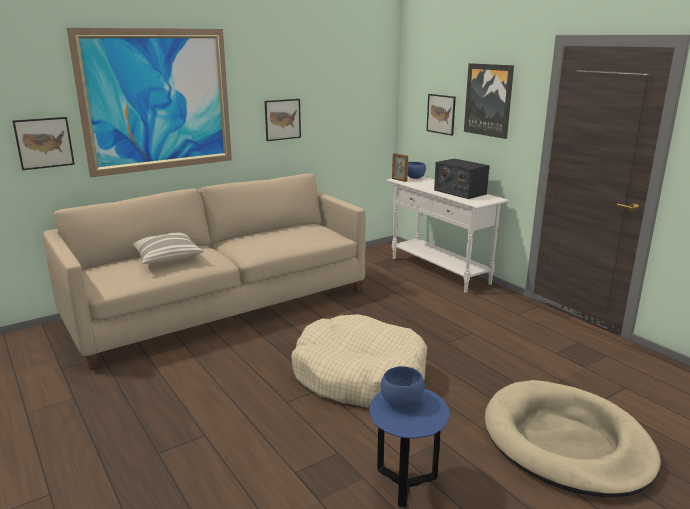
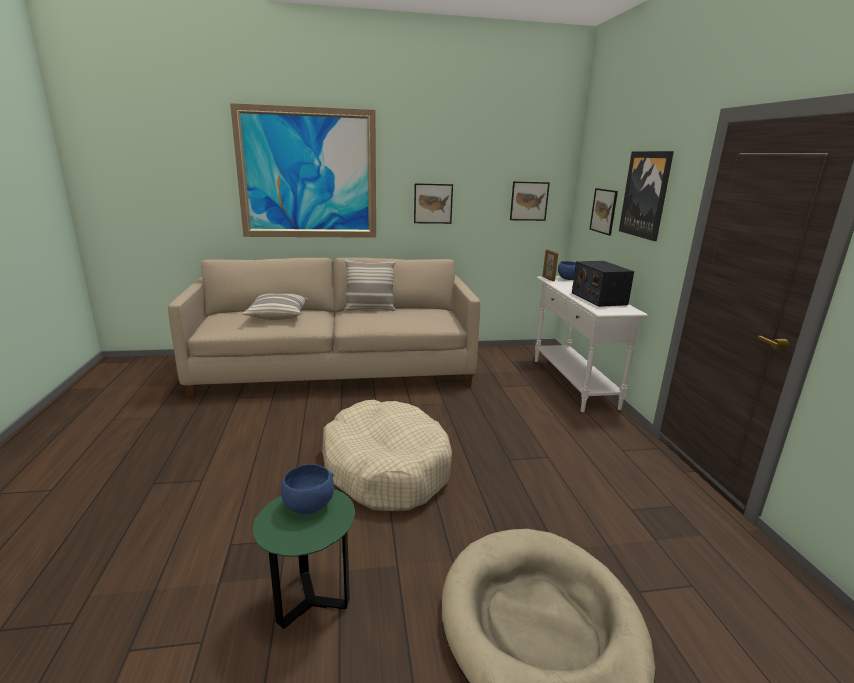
camera: 25 degrees right, 0 degrees up
picture [13,117,75,170] -> picture moved to [510,181,550,221]
blue side table [369,389,449,508] -> green side table [253,489,355,629]
none -> pillow [344,260,395,311]

